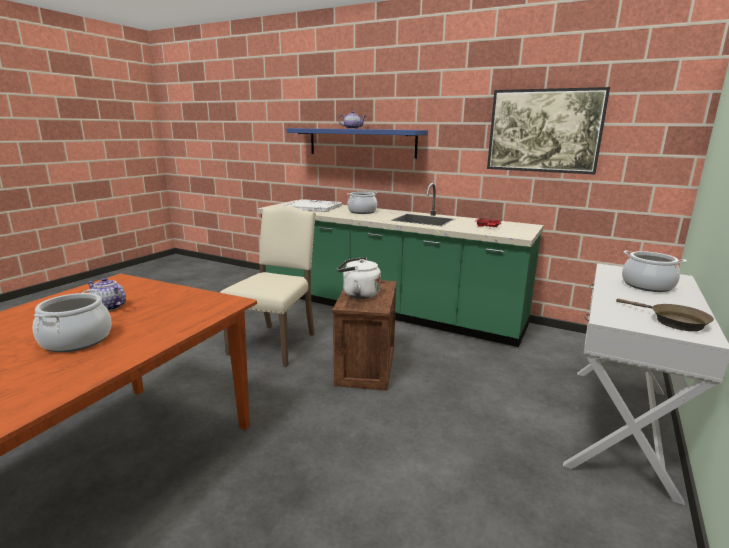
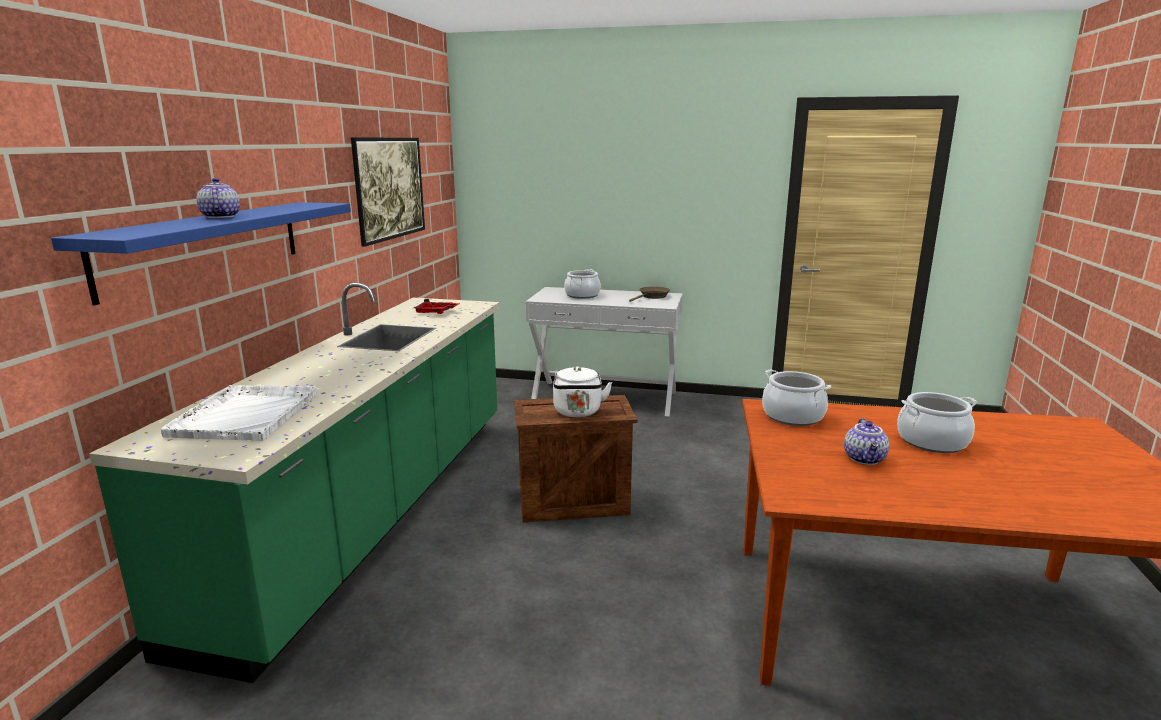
camera: 105 degrees left, 0 degrees up
beige chair [220,206,316,367] -> none
cooking pot [347,192,378,214] -> cooking pot moved to [762,369,831,426]

